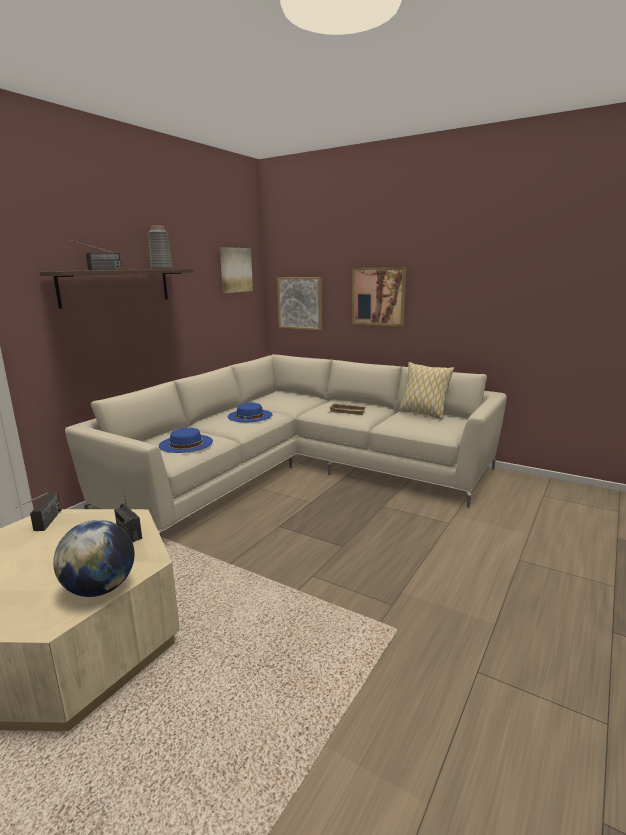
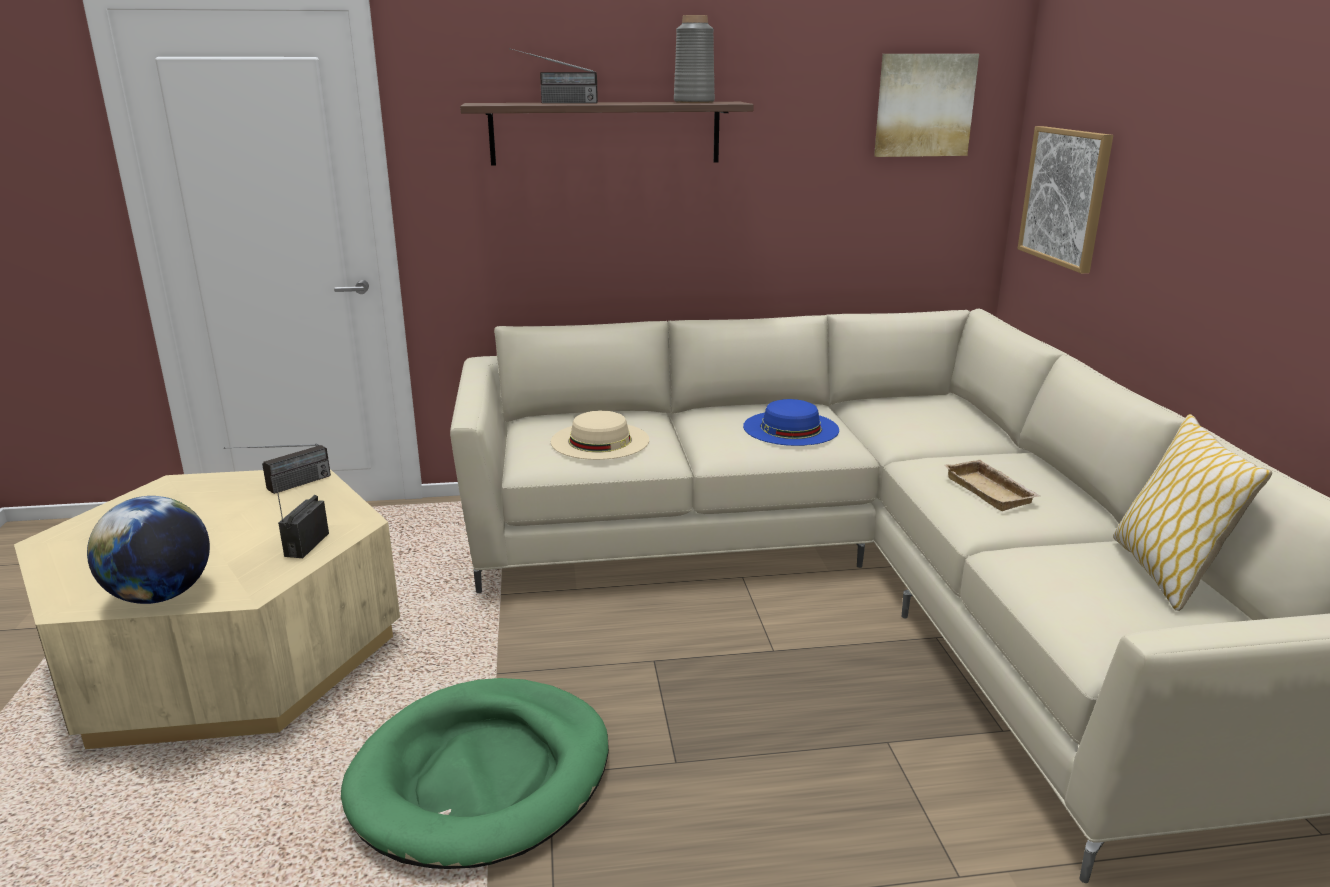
camera: 50 degrees right, 5 degrees up
blue hat [159,428,213,453] -> beige hat [551,411,649,460]
picture [352,267,406,326] -> none
none -> green dog bed [341,678,609,869]

